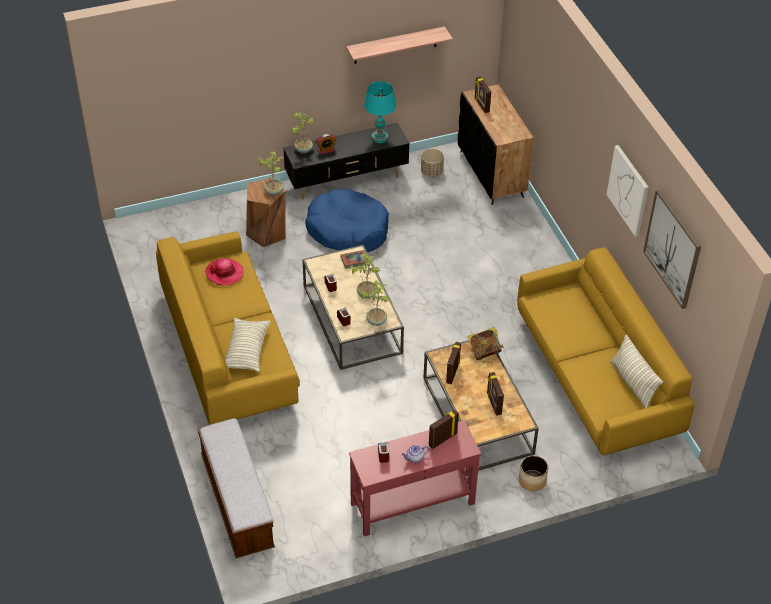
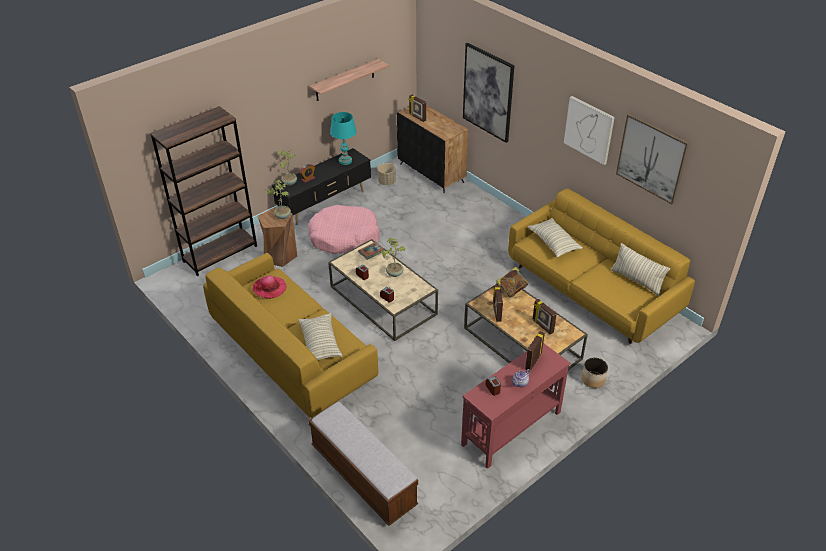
camera: 20 degrees left, 5 degrees down
blue dog bed [305,189,389,252] -> pink dog bed [308,205,380,254]
potted plant [359,280,390,326] -> none
none -> brown bookcase [150,106,257,276]
none -> picture [463,43,514,143]
none -> pillow [528,218,583,258]

